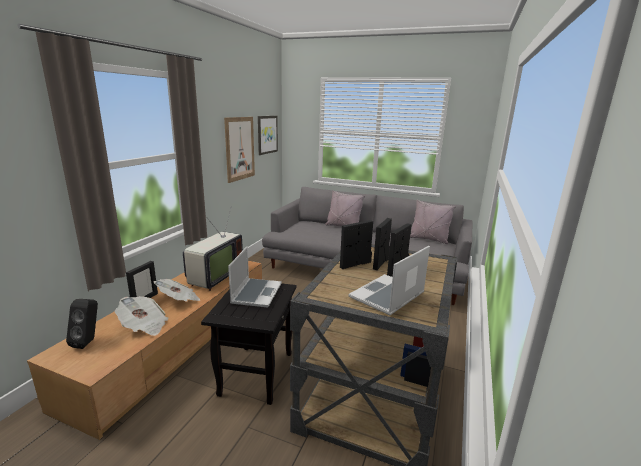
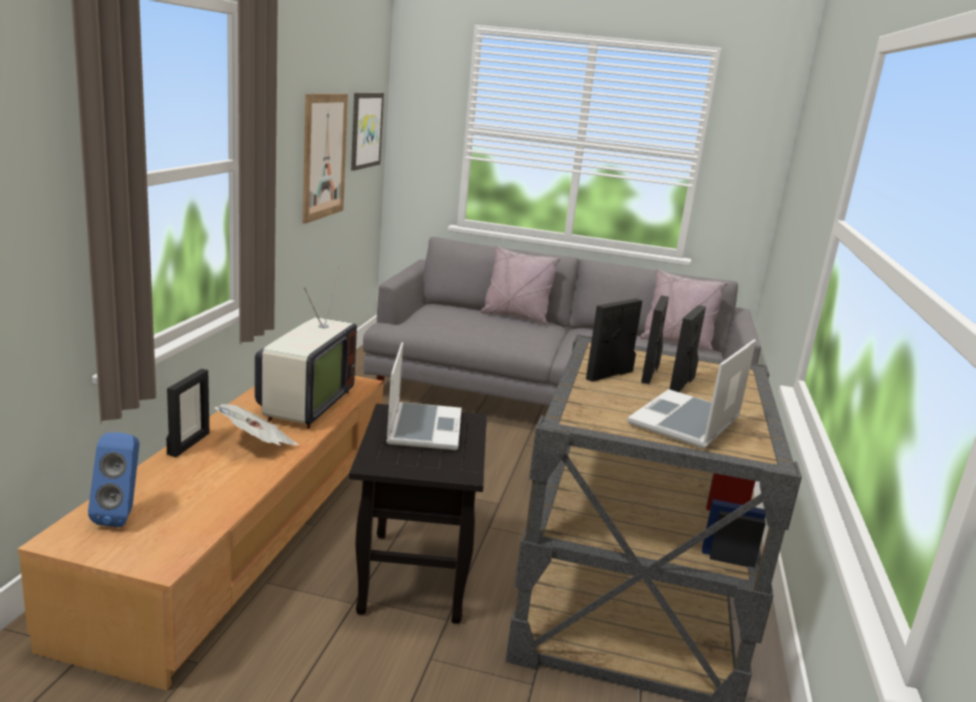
camera: 10 degrees left, 0 degrees up
black speaker [66,299,98,349] -> blue speaker [88,432,139,527]
newspaper [115,296,169,336] -> none

